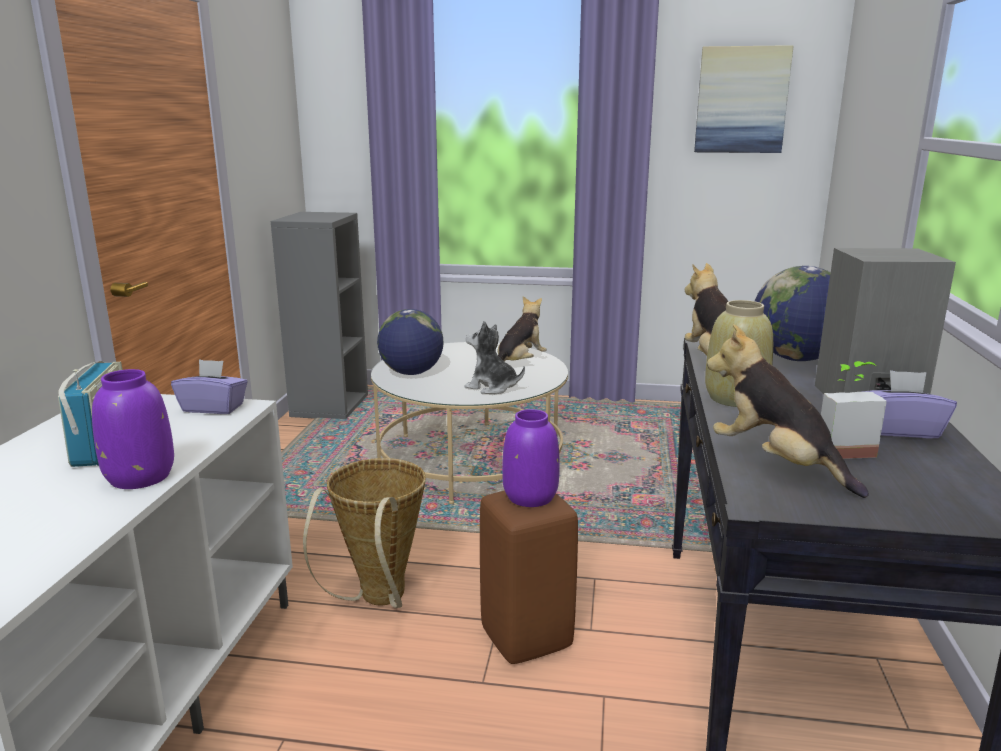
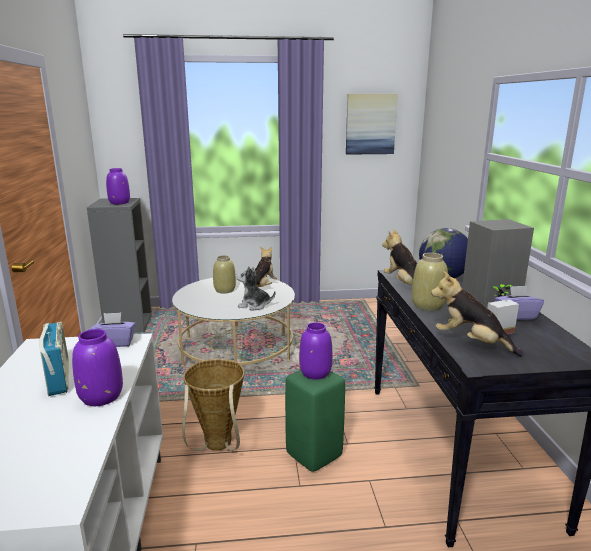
camera: 15 degrees left, 0 degrees up
globe [377,309,443,375] -> none
brown stool [480,491,578,664] -> green stool [285,370,345,472]
none -> purple vase [106,168,130,204]
none -> beige vase [213,255,236,293]

